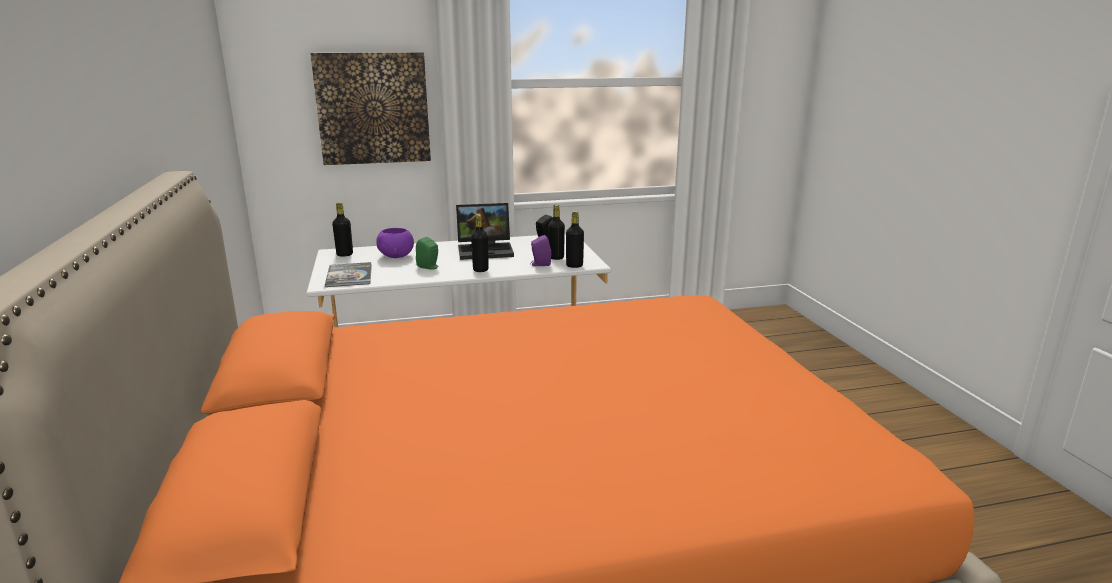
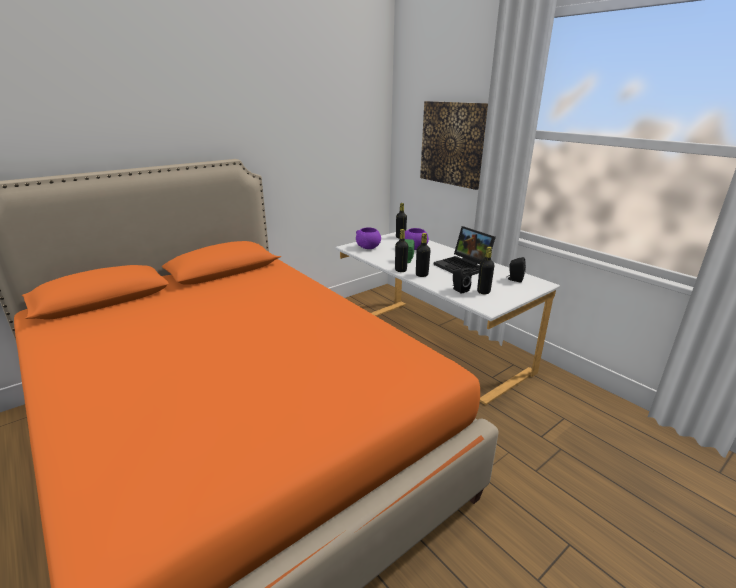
camera: 65 degrees right, 5 degrees up
book [325,262,372,287] -> purple bowl [356,228,381,249]
purple speaker [530,235,551,266] -> black speaker [453,268,472,294]
black bottle [566,211,584,268] -> black bottle moved to [395,229,408,272]

